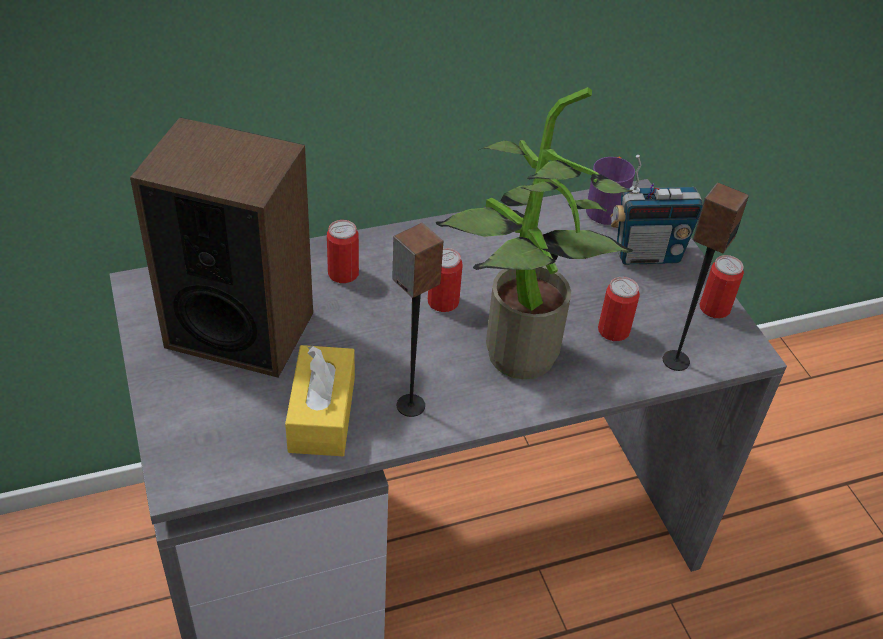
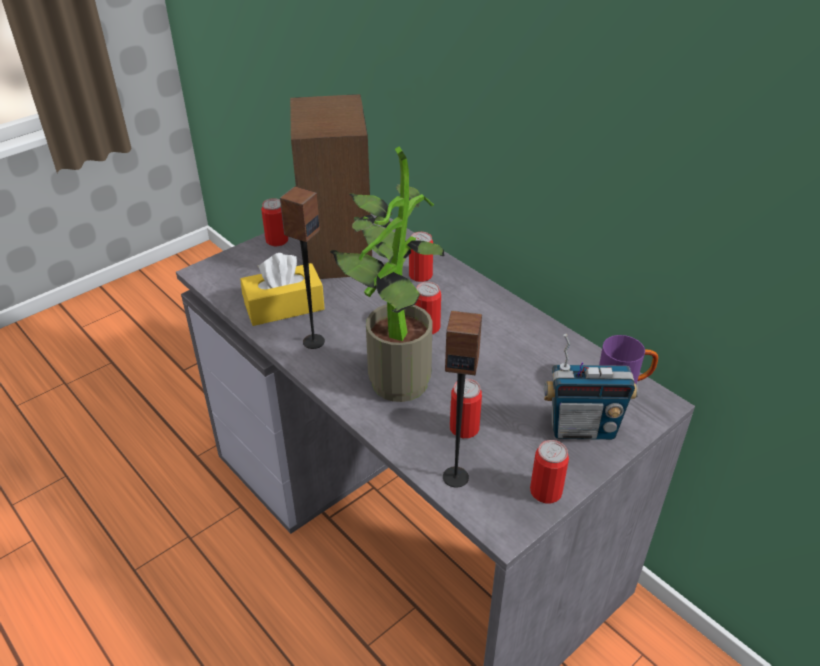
camera: 70 degrees right, 5 degrees down
radio [610,155,703,265] -> radio turned 60 degrees counterclockwise [544,334,638,440]
none -> can [261,198,288,246]

